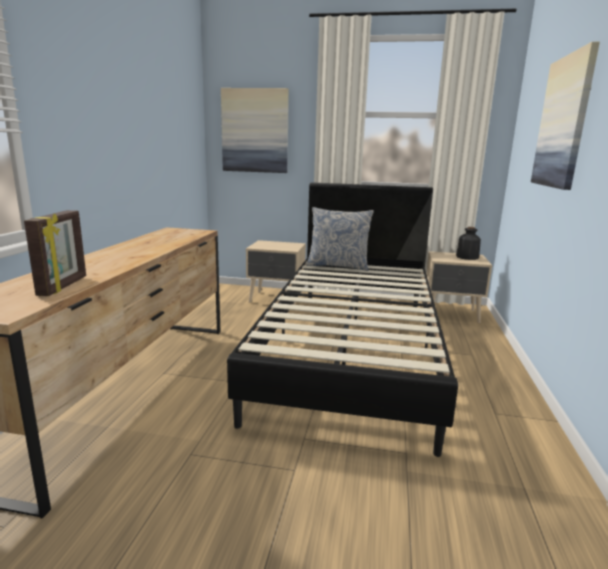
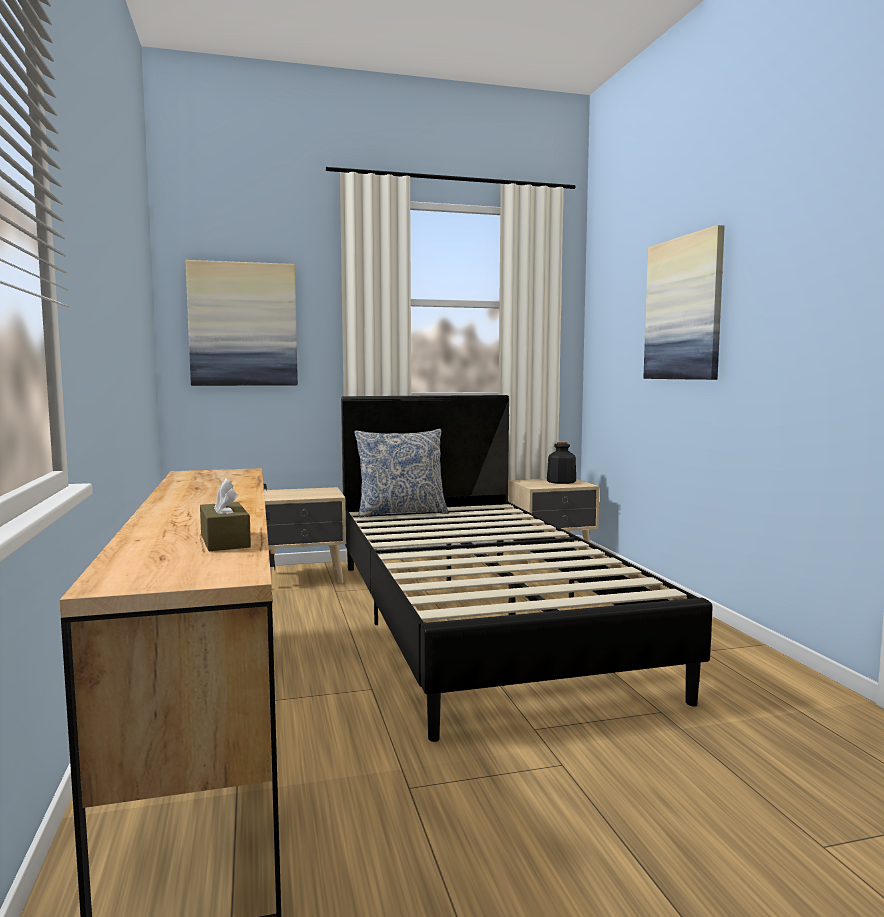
camera: 25 degrees left, 10 degrees down
picture frame [24,210,86,296] -> brown tissue box [200,479,251,551]

